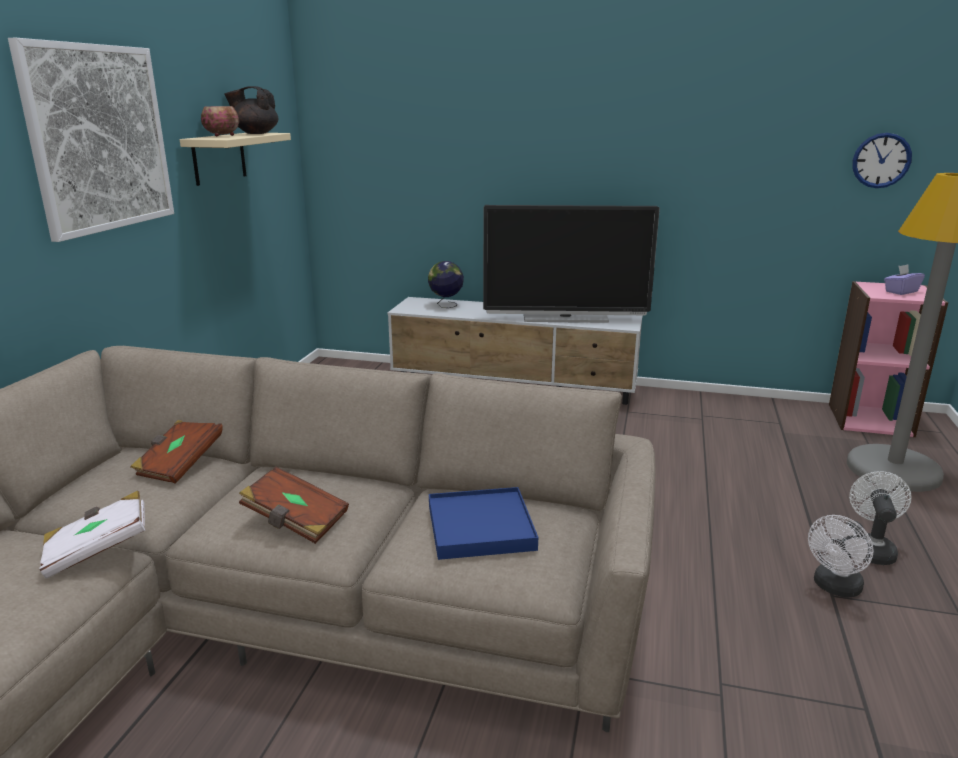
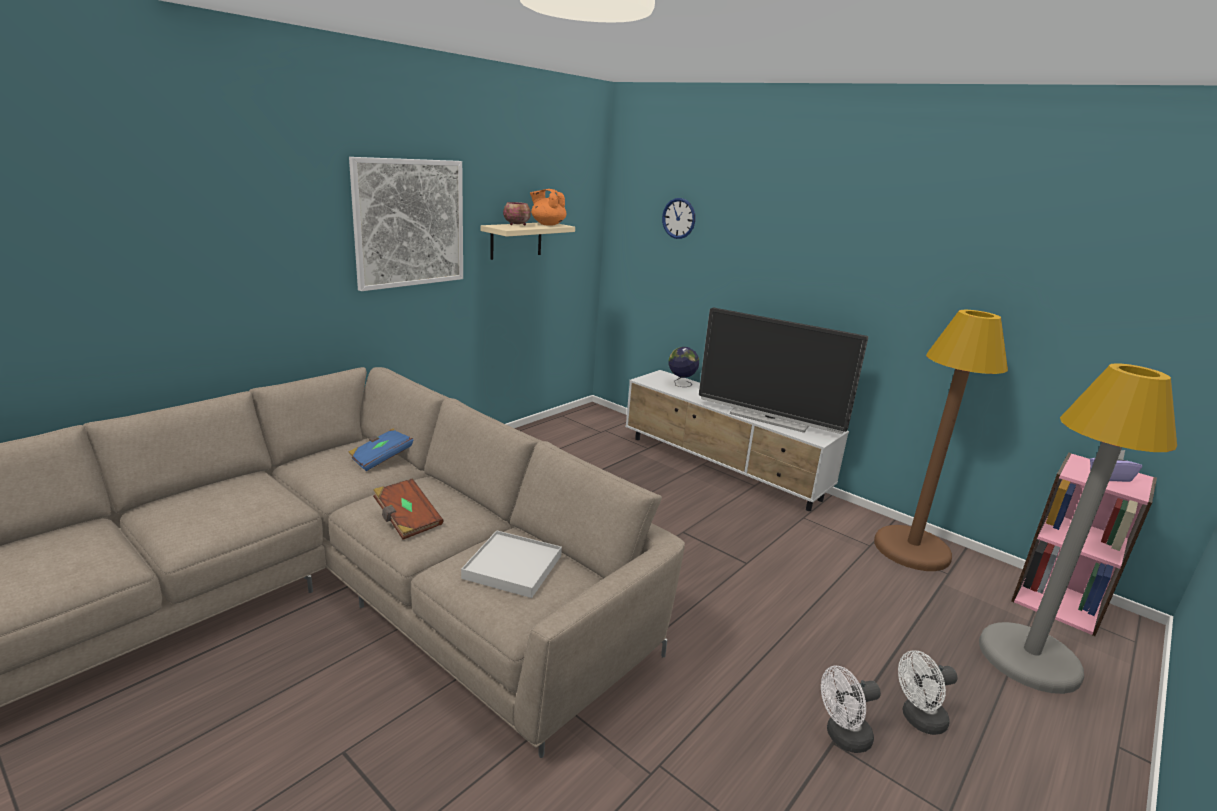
camera: 25 degrees right, 0 degrees up
white book [40,491,145,579] -> none
brown book [131,420,223,484] -> blue book [348,428,413,471]
black teapot [224,86,278,134] -> orange teapot [530,189,566,226]
blue tray [429,487,538,560] -> white tray [461,530,562,598]
white fan [849,471,912,565] -> white fan turned 150 degrees counterclockwise [898,650,958,735]
wall clock [852,133,912,188] -> wall clock moved to [662,198,695,239]
none -> brown floor lamp [874,310,1008,571]

